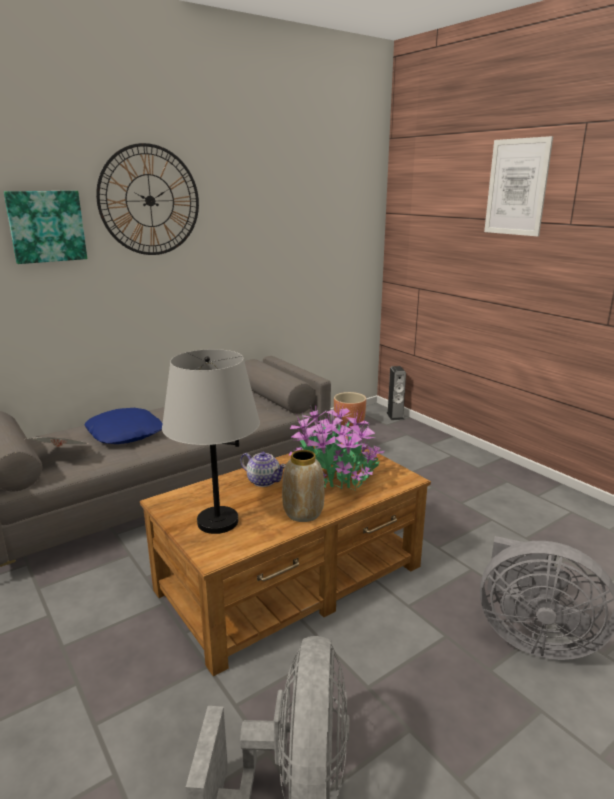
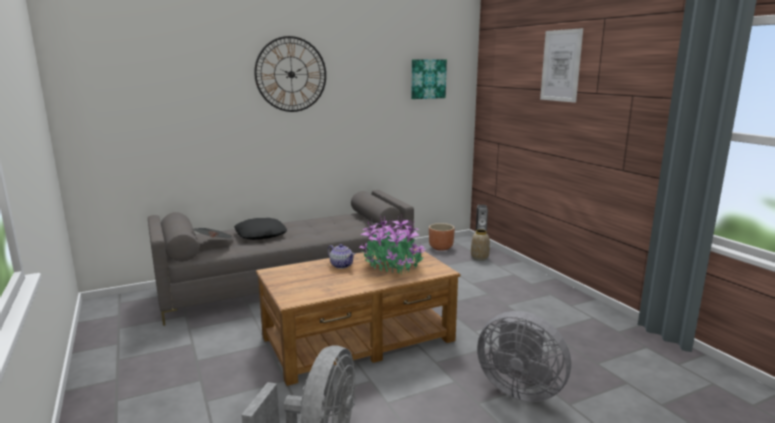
camera: 10 degrees right, 5 degrees down
picture [4,191,87,264] -> picture moved to [411,59,447,99]
blue pillow [84,408,163,444] -> black pillow [234,218,287,240]
grey table lamp [162,349,260,534] -> none
vase [282,450,324,522] -> vase moved to [471,229,490,261]

